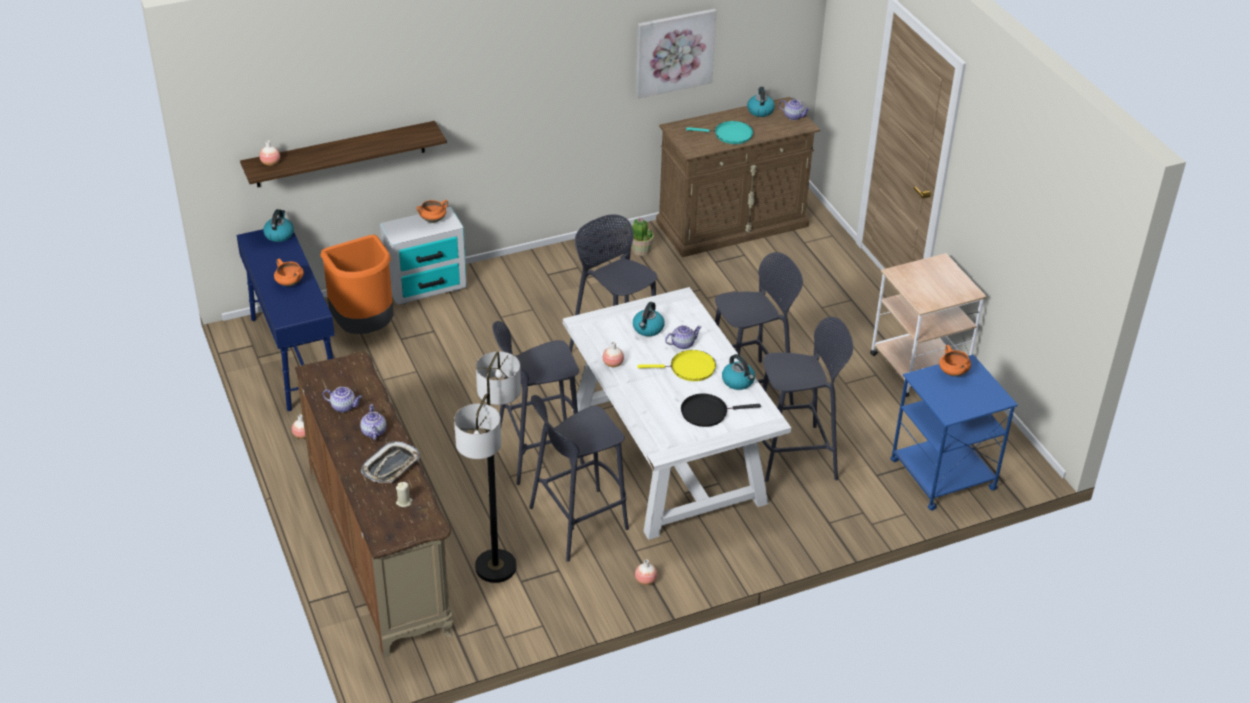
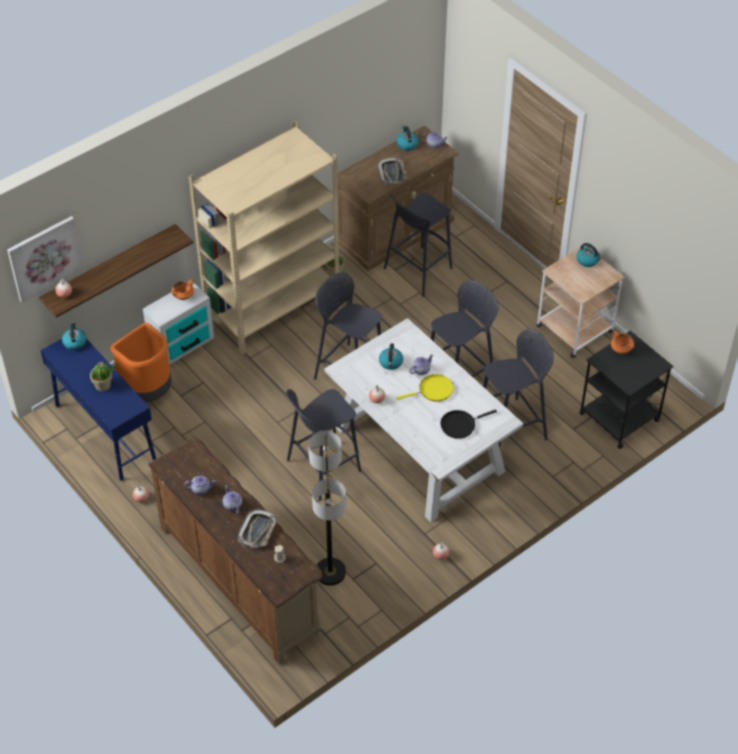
camera: 15 degrees left, 10 degrees up
orange cooking pot [274,259,304,286] -> potted plant [90,361,116,391]
grey stool [529,395,629,562] -> grey stool moved to [384,193,452,297]
picture [636,9,717,99] -> picture moved to [7,216,84,303]
turquoise frying pan [686,121,753,144] -> tray [377,157,408,184]
kettle [722,354,755,390] -> kettle moved to [577,243,602,267]
blue cart [890,355,1018,511] -> black cart [579,331,673,449]
none -> beige bookcase [189,120,339,354]

